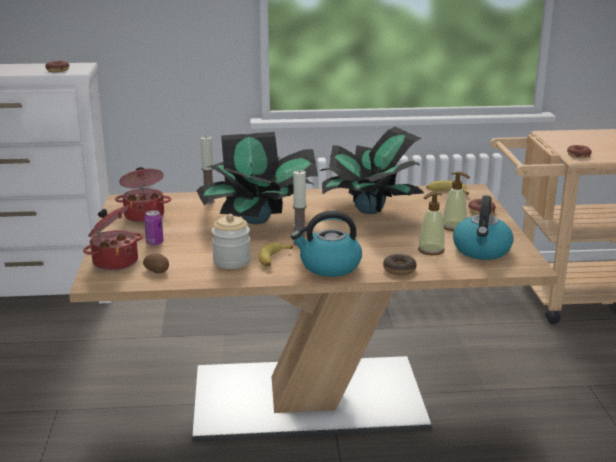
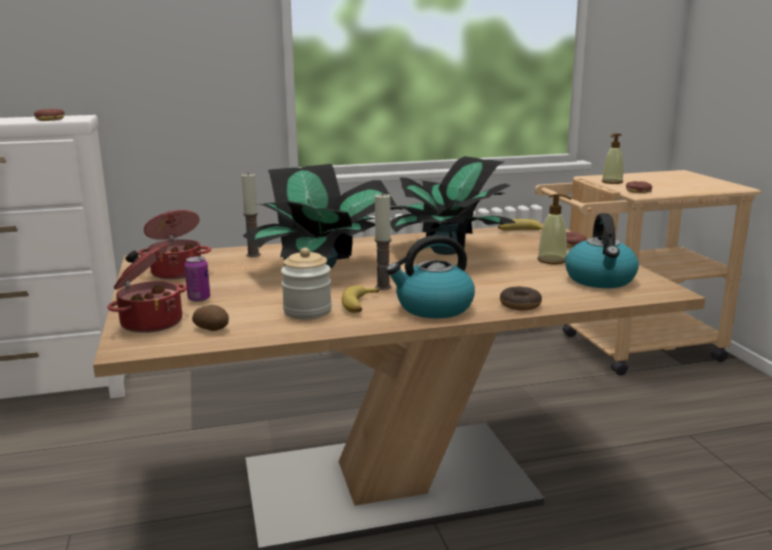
camera: 10 degrees left, 5 degrees down
soap dispenser [418,192,445,255] -> soap dispenser moved to [602,133,623,184]

